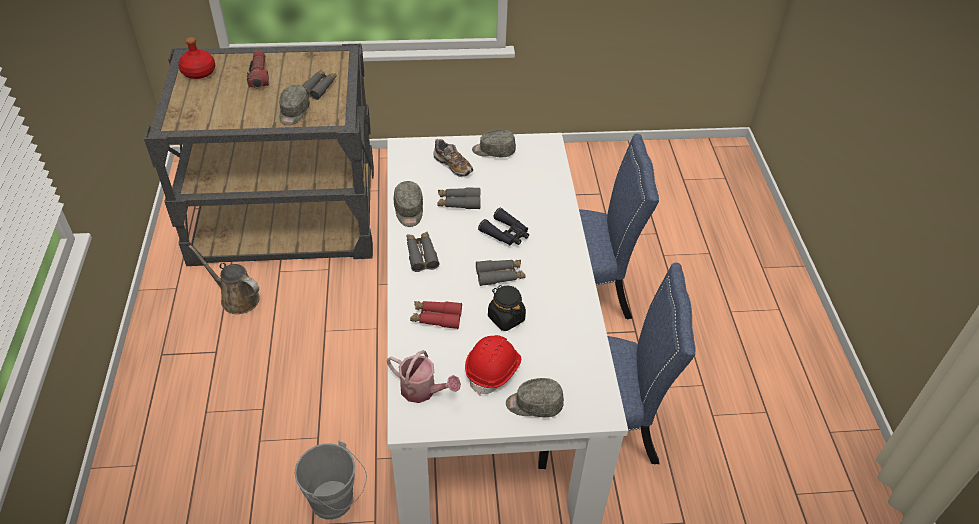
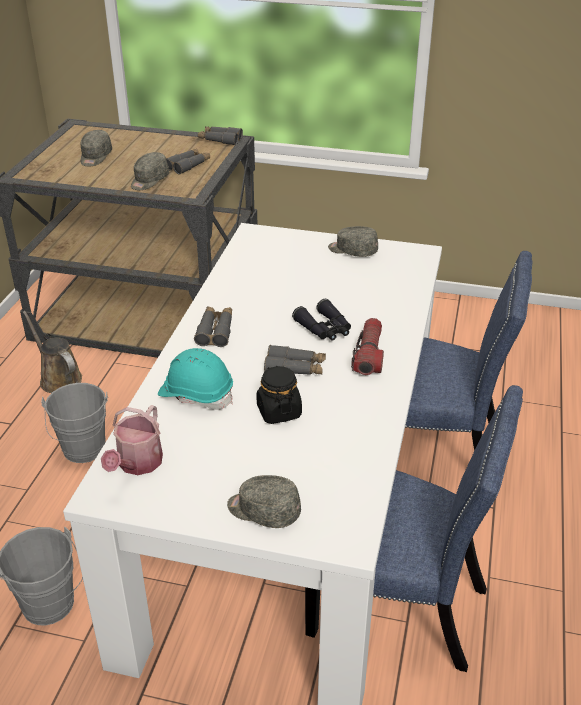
camera: 20 degrees right, 10 degrees down
red bottle [178,37,215,79] -> none
flashlight [247,50,269,88] -> flashlight moved to [351,318,384,375]
watering can [387,350,461,403] -> watering can turned 60 degrees clockwise [101,405,163,475]
grey cap [394,181,423,227] -> grey cap moved to [81,130,112,166]
red binoculars [410,301,462,329] -> turquoise hard hat [158,348,233,410]
shoe [434,139,473,177] -> none
grey binoculars [437,187,480,209] -> grey binoculars moved to [198,127,243,145]
red hard hat [465,335,521,395] -> none
none -> grey bucket [41,383,108,463]

